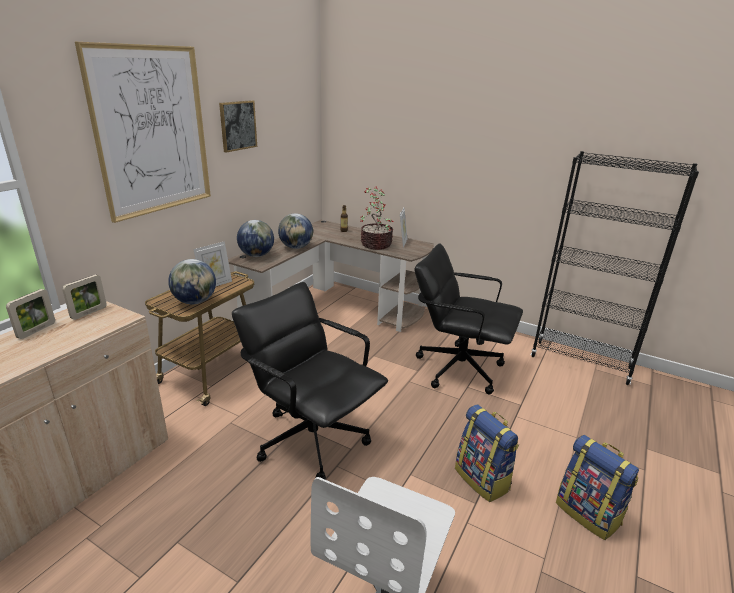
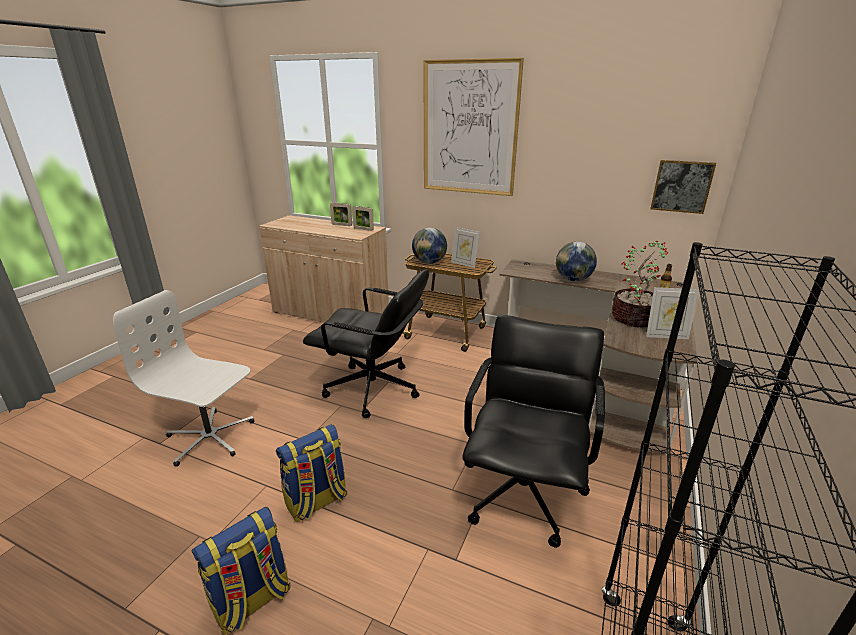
camera: 85 degrees right, 0 degrees up
picture [219,100,257,153] -> picture moved to [650,160,716,214]
black office chair [232,282,388,479] -> black office chair turned 75 degrees clockwise [303,269,429,418]
globe [237,220,274,257] -> none

